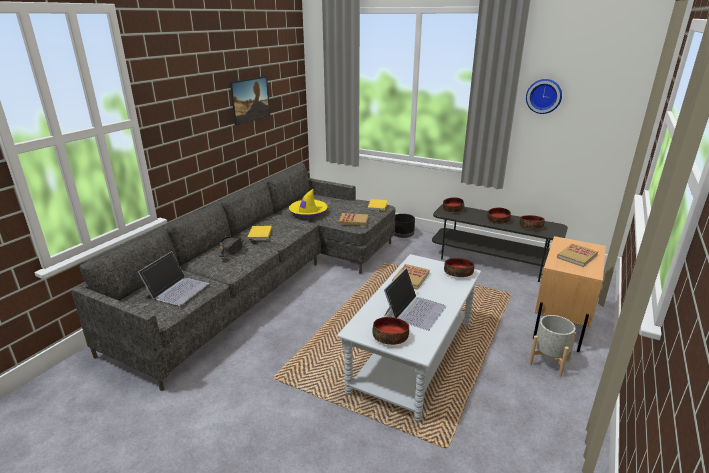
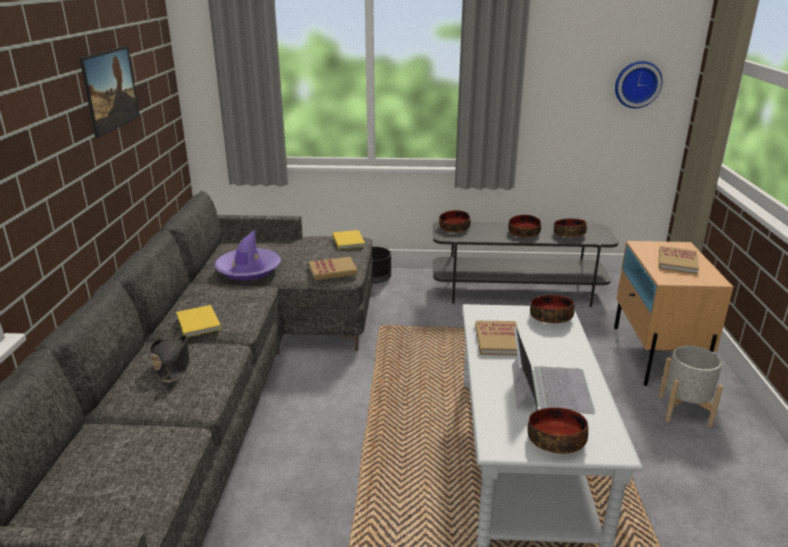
camera: 25 degrees left, 0 degrees up
laptop [138,251,209,306] -> none
yellow hat [289,189,328,218] -> purple hat [214,230,281,281]
wall clock [526,79,562,114] -> wall clock moved to [615,61,663,108]

